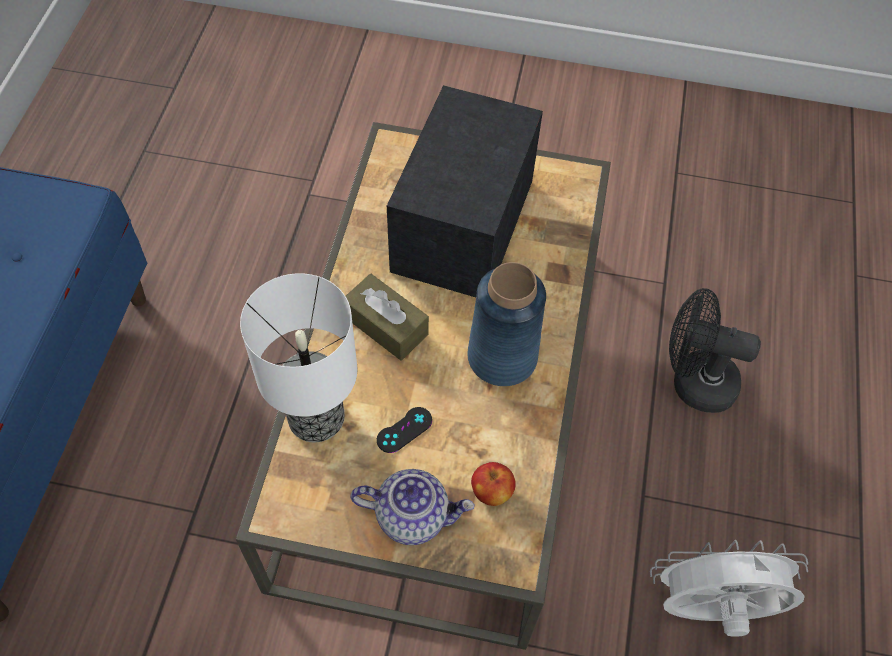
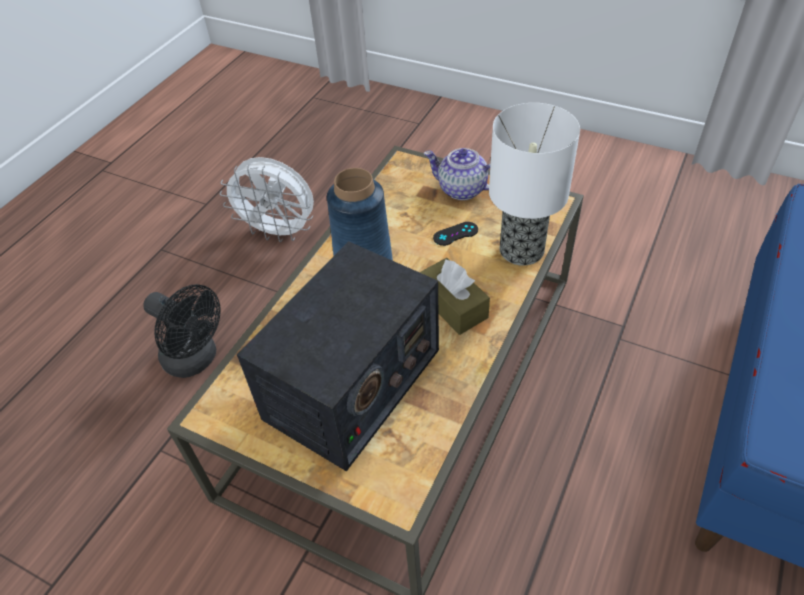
camera: 160 degrees left, 10 degrees down
apple [471,462,516,506] -> none

